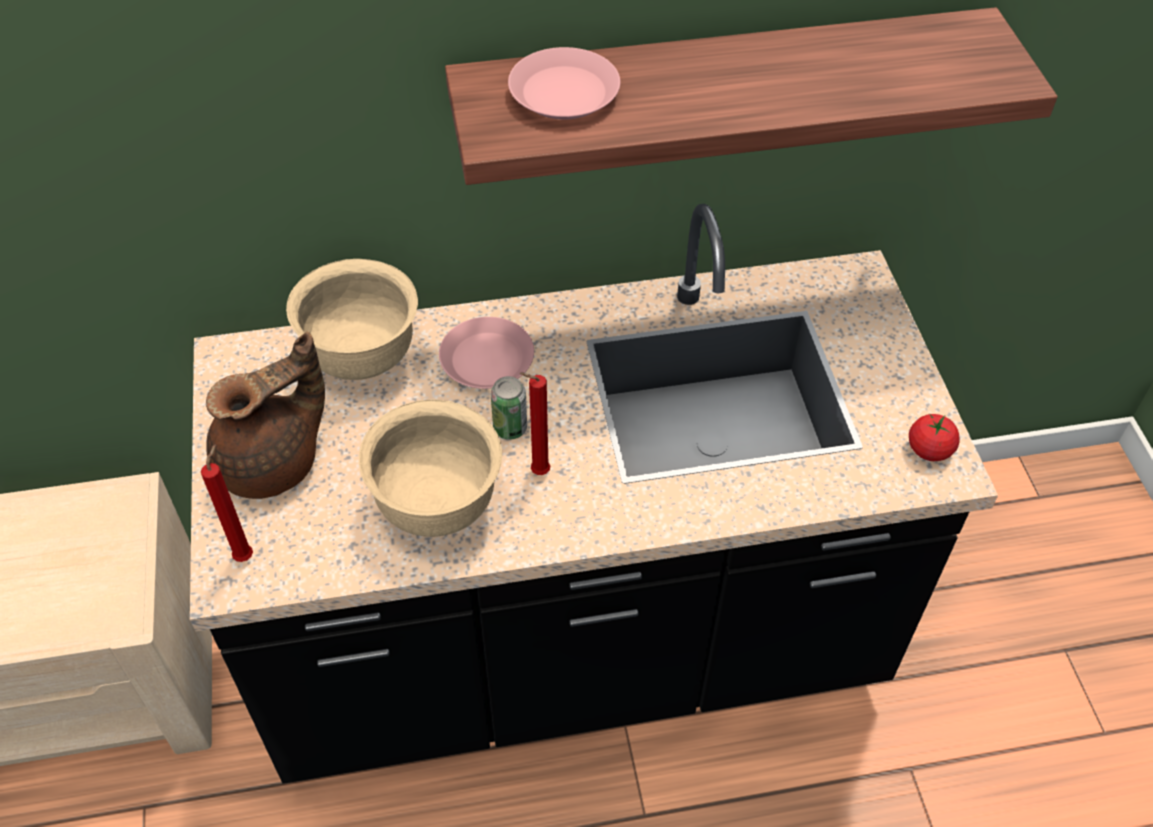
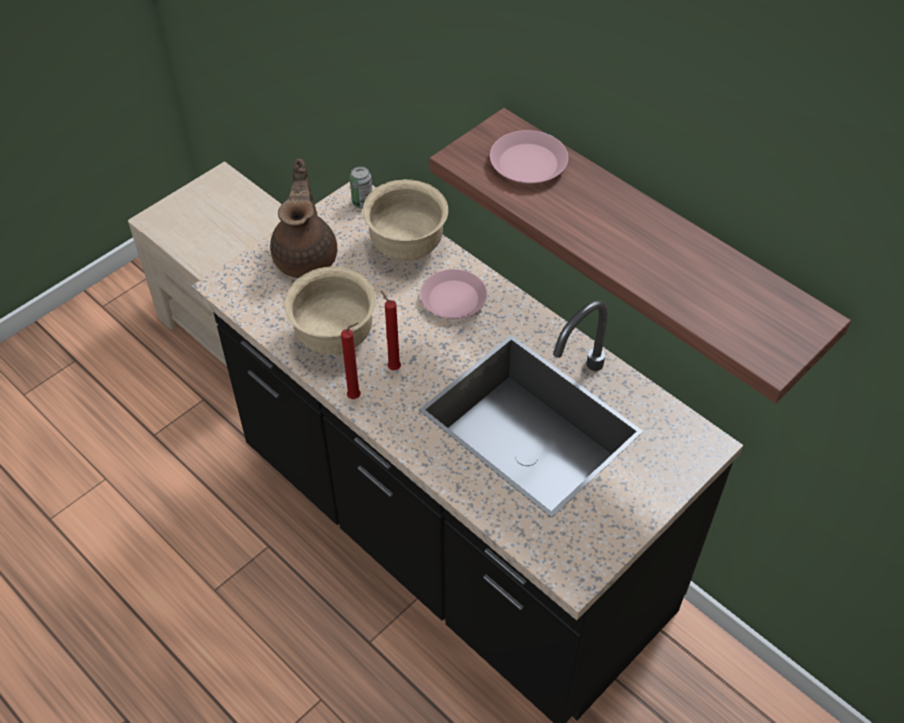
camera: 55 degrees right, 0 degrees up
red candle [201,444,253,562] -> red candle moved to [341,323,361,399]
brown teapot [206,331,325,499] -> brown teapot turned 105 degrees counterclockwise [270,159,337,278]
can [491,376,527,440] -> can moved to [350,166,372,208]
tomato [909,413,960,461] -> none

